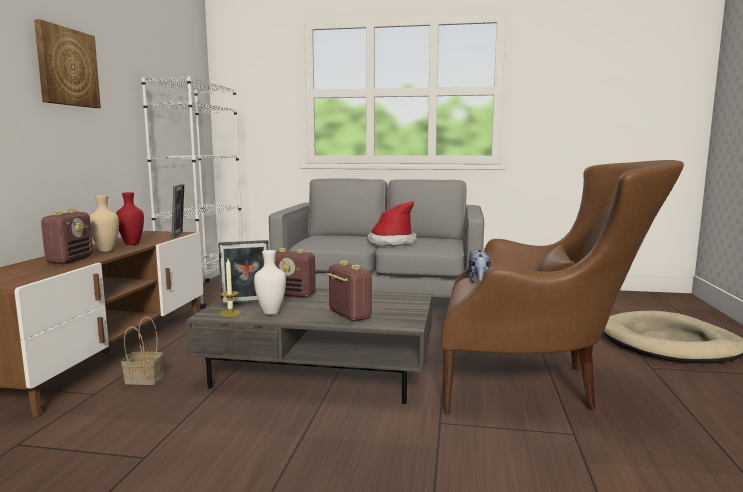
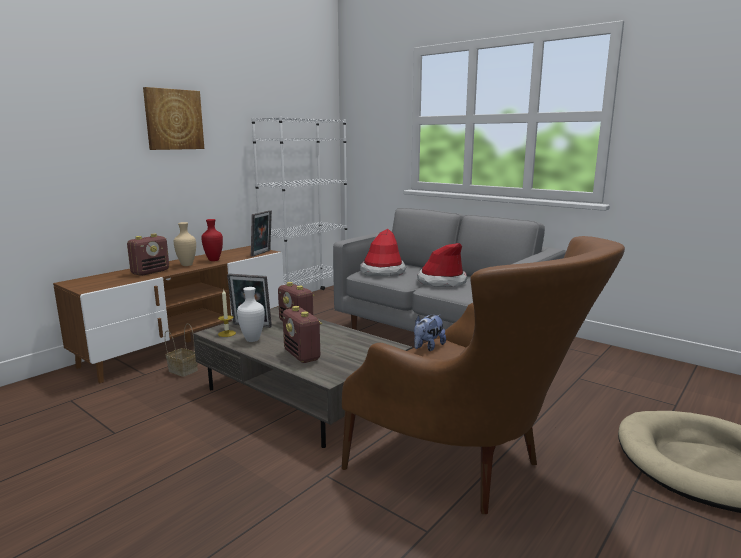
camera: 30 degrees right, 5 degrees up
radio [326,261,372,321] -> radio turned 150 degrees clockwise [283,306,322,363]
none -> hat [360,229,407,276]

